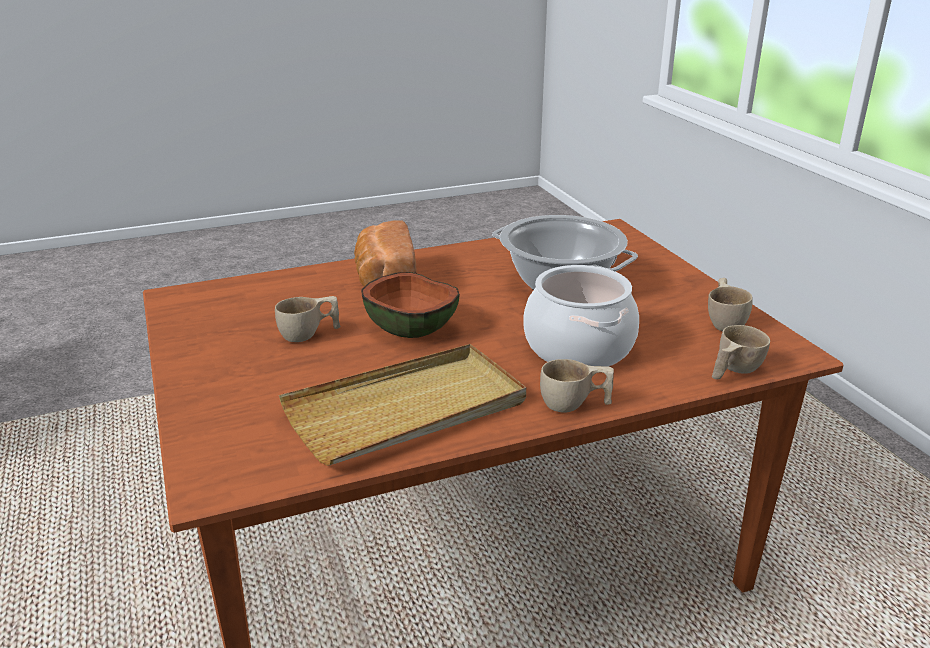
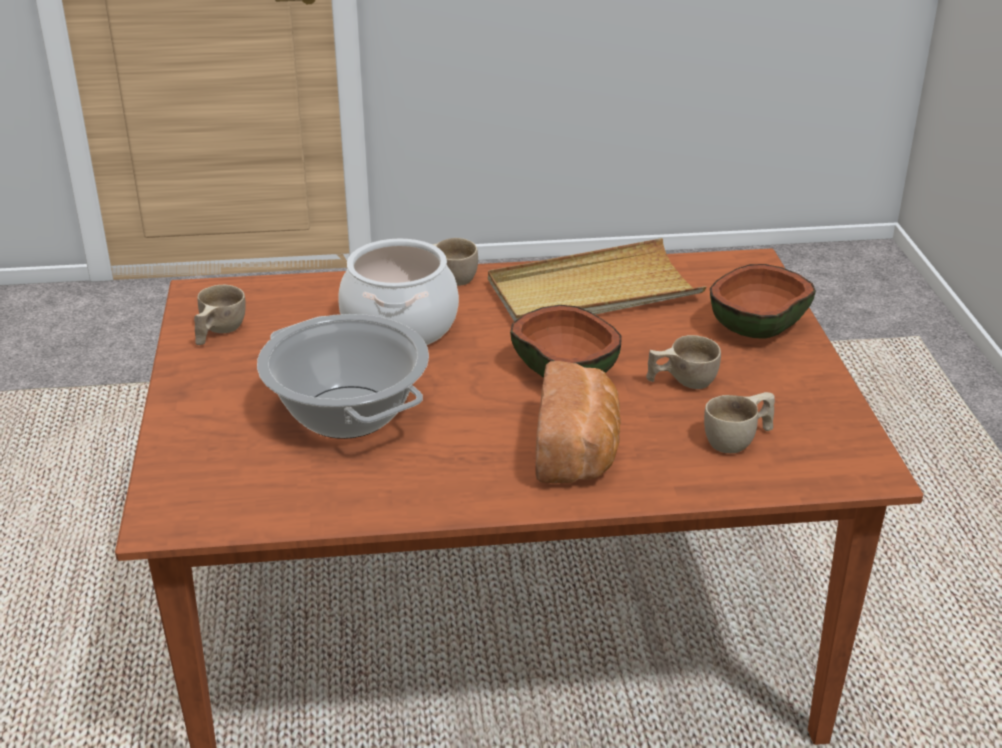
camera: 165 degrees left, 5 degrees up
beige cup [712,325,770,379] -> beige cup moved to [704,392,775,453]
none -> bowl [710,264,816,339]

